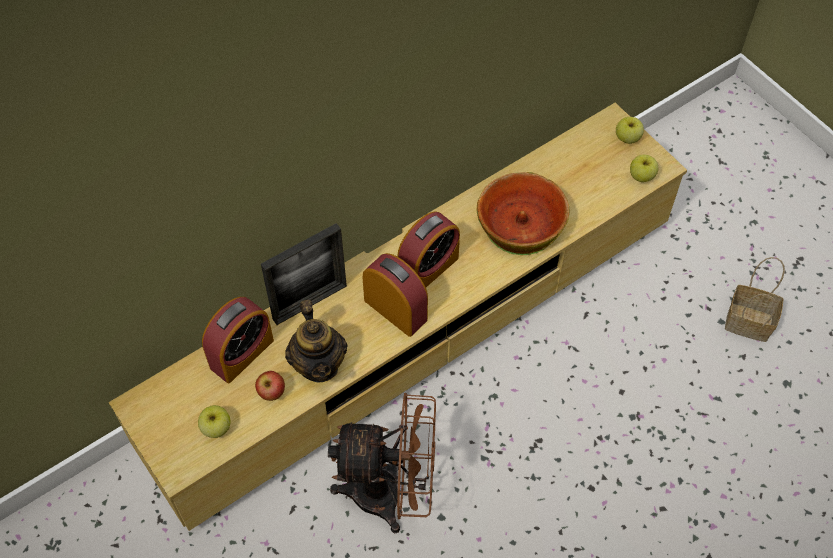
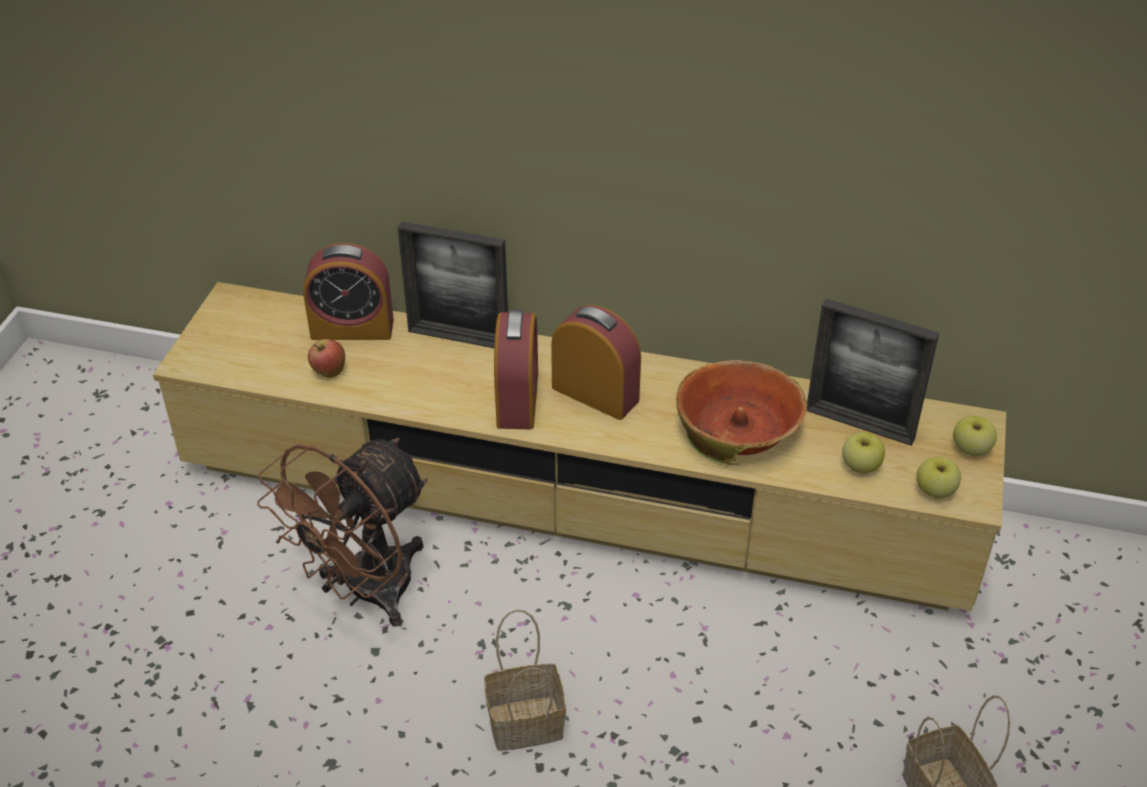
camera: 50 degrees right, 15 degrees down
apple [198,405,231,438] -> apple moved to [842,432,885,474]
teapot [285,300,348,382] -> none
brown fan [328,393,436,533] -> brown fan turned 75 degrees clockwise [257,438,428,627]
alarm clock [397,211,460,287] -> alarm clock turned 150 degrees counterclockwise [551,305,641,420]
none -> basket [484,609,566,751]
none -> picture frame [807,298,939,446]

